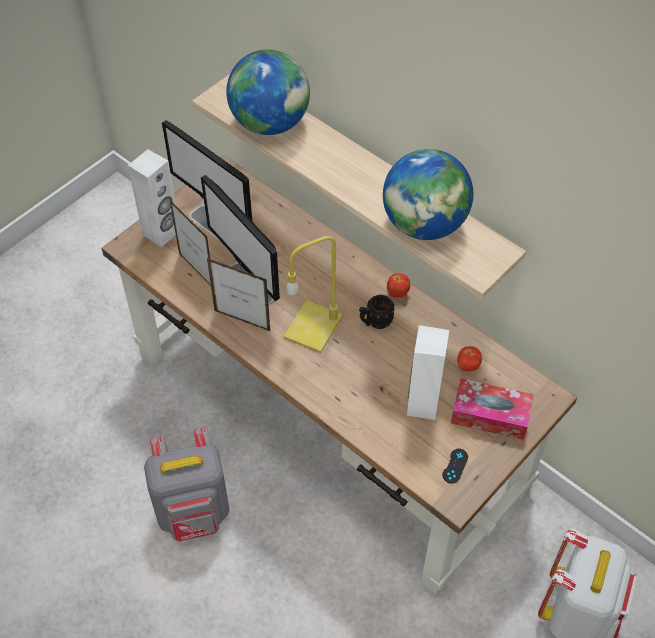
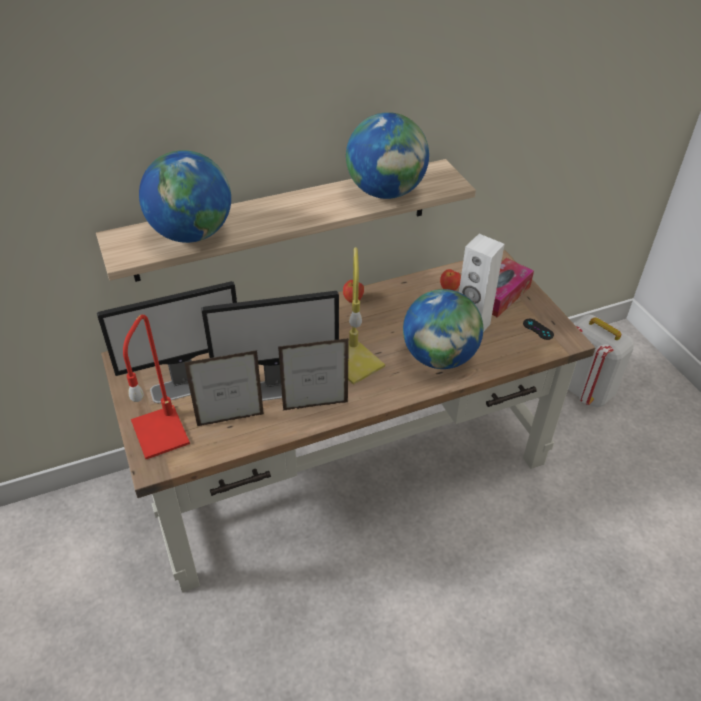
camera: 65 degrees left, 10 degrees down
white speaker [128,149,176,247] -> red table lamp [123,314,190,459]
grey backpack [144,427,229,542] -> none
picture frame [207,258,271,332] -> picture frame turned 150 degrees counterclockwise [278,338,349,410]
black mug [359,295,395,329] -> none
none -> globe [403,289,483,369]

